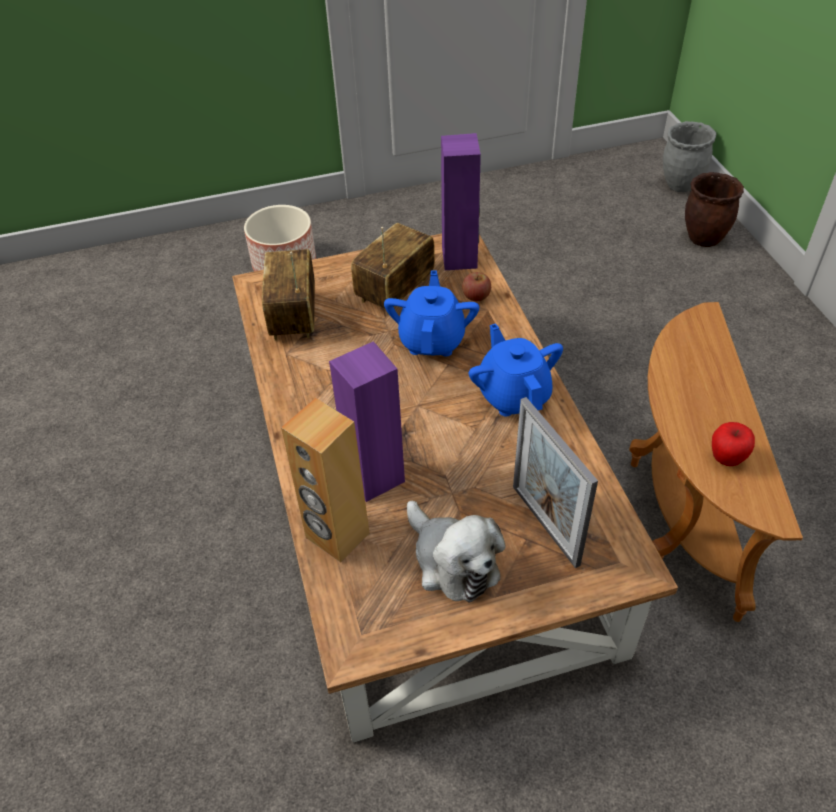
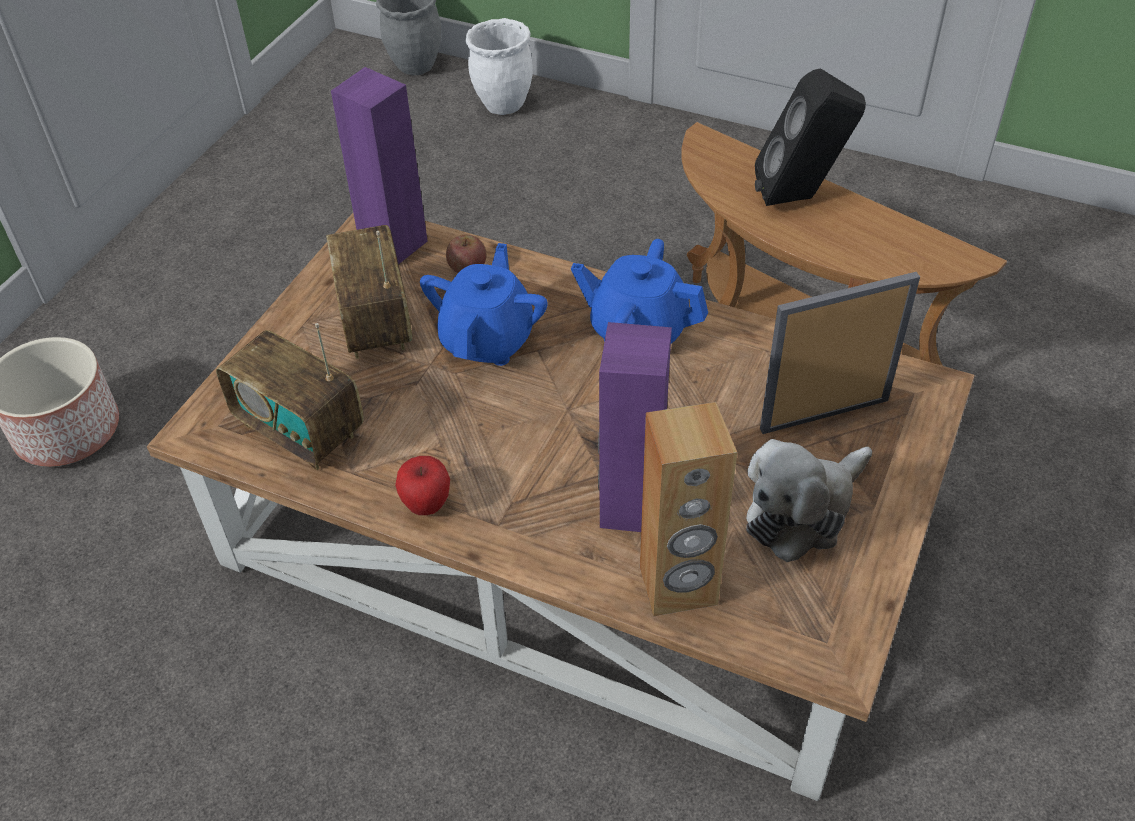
camera: 50 degrees left, 0 degrees up
blue teapot [384,270,479,357] -> blue teapot turned 60 degrees clockwise [420,243,548,366]
plush toy [407,501,505,603] -> plush toy turned 135 degrees clockwise [746,439,872,562]
picture frame [513,397,598,568] -> picture frame turned 150 degrees clockwise [760,272,920,434]
brown planter [685,172,744,247] -> white planter [465,18,533,115]
apple [712,422,755,466] -> apple moved to [395,456,450,515]
none -> black speaker [755,68,866,206]

